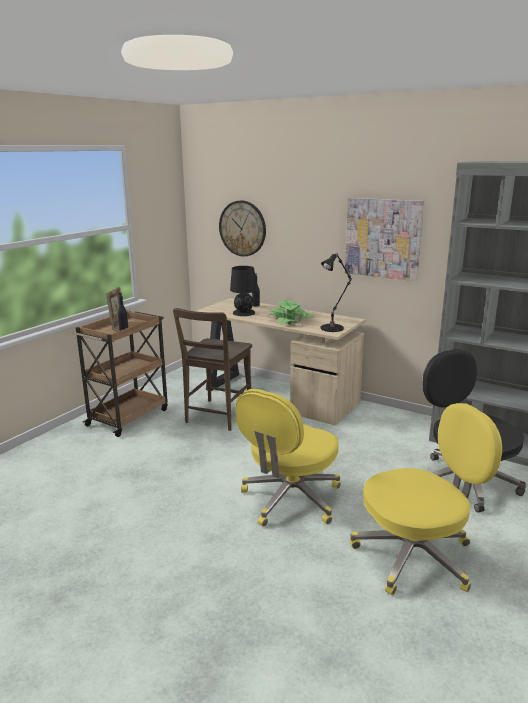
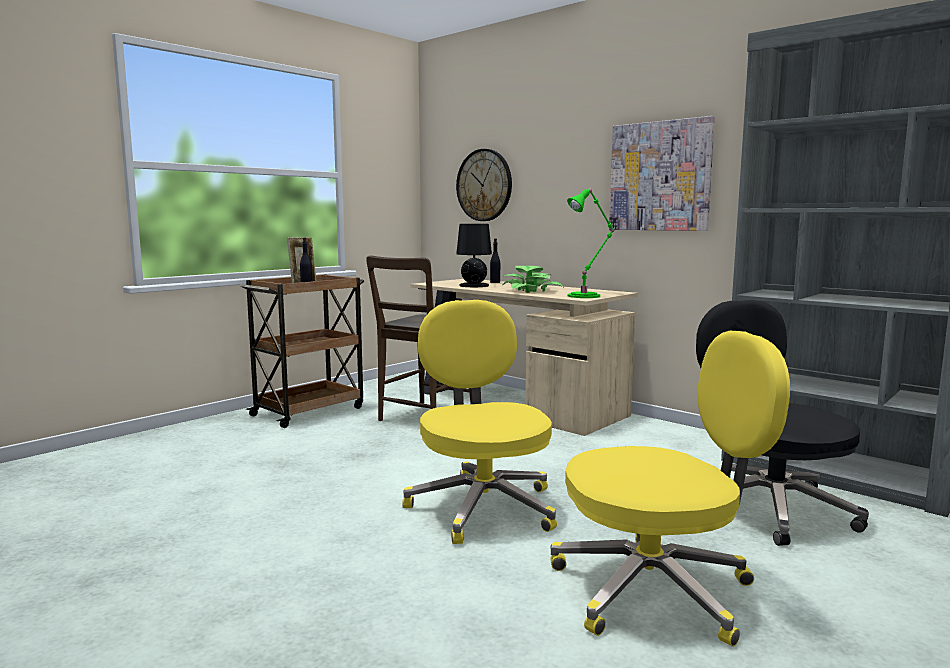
camera: 10 degrees right, 10 degrees down
yellow office chair [235,389,341,527] -> yellow office chair turned 120 degrees clockwise [402,300,557,544]
black table lamp [321,253,352,332] -> green table lamp [567,189,615,298]

